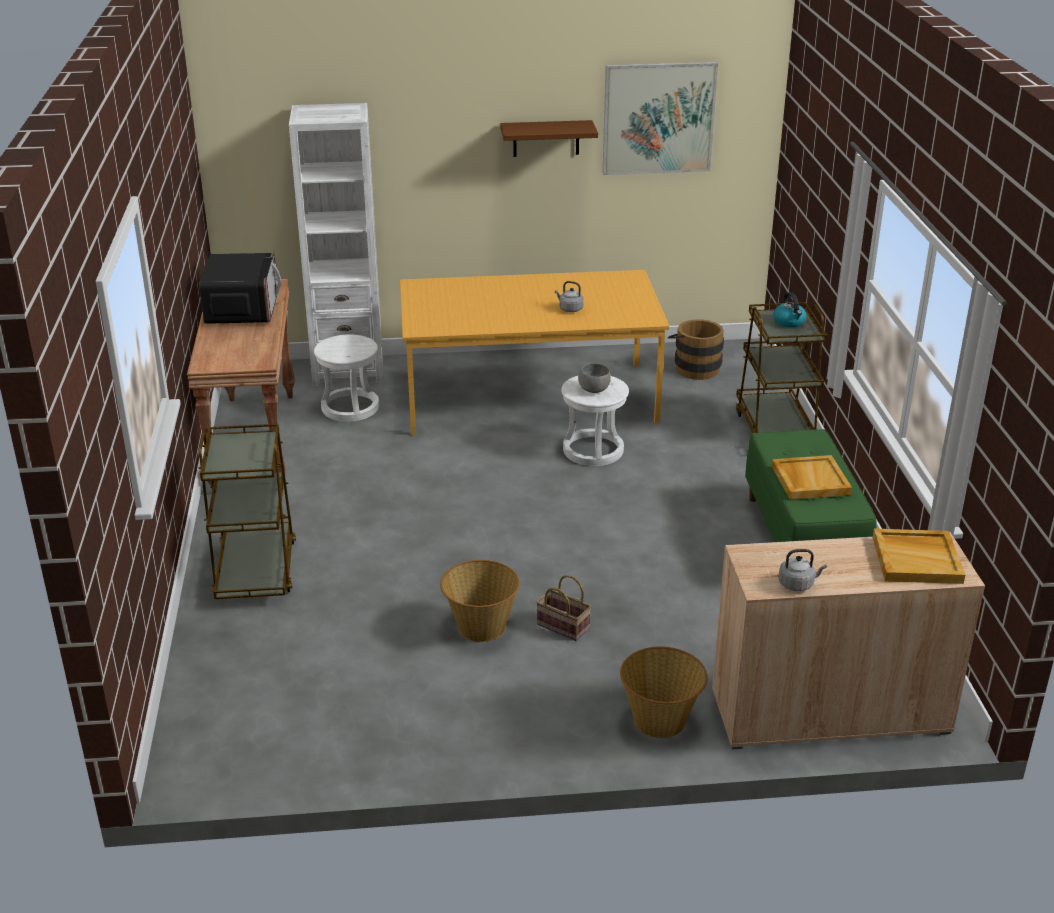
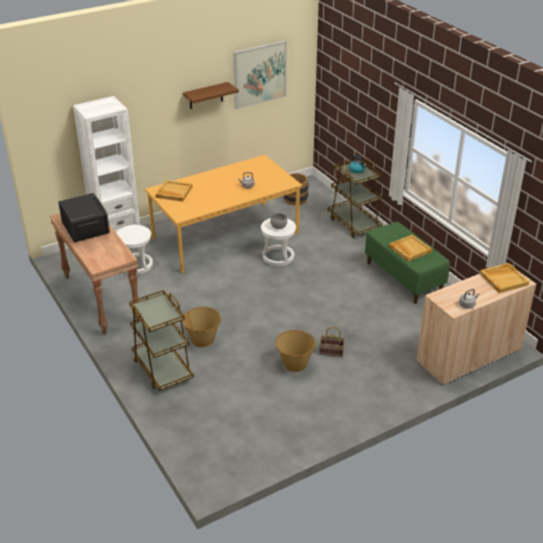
camera: 25 degrees left, 5 degrees up
basket [620,646,708,738] -> basket moved to [182,307,221,347]
none -> beige tray [155,180,192,202]

